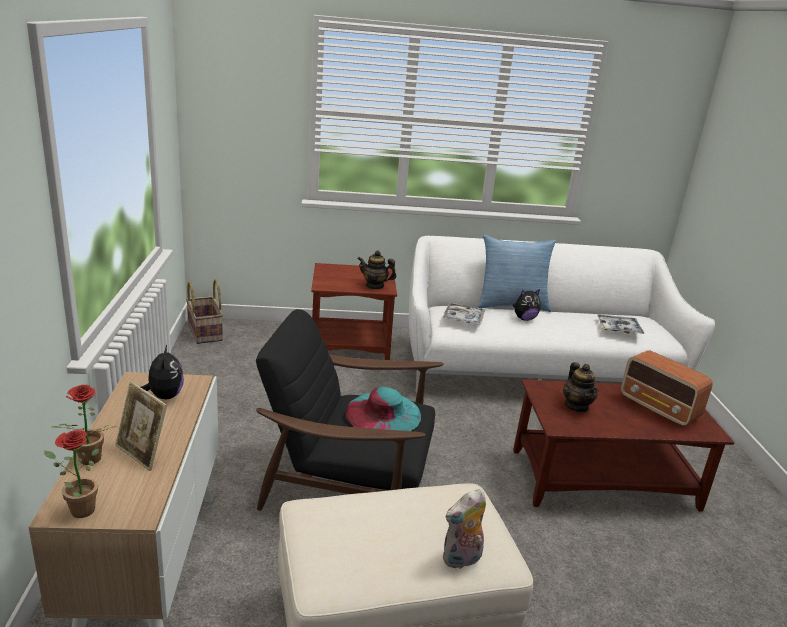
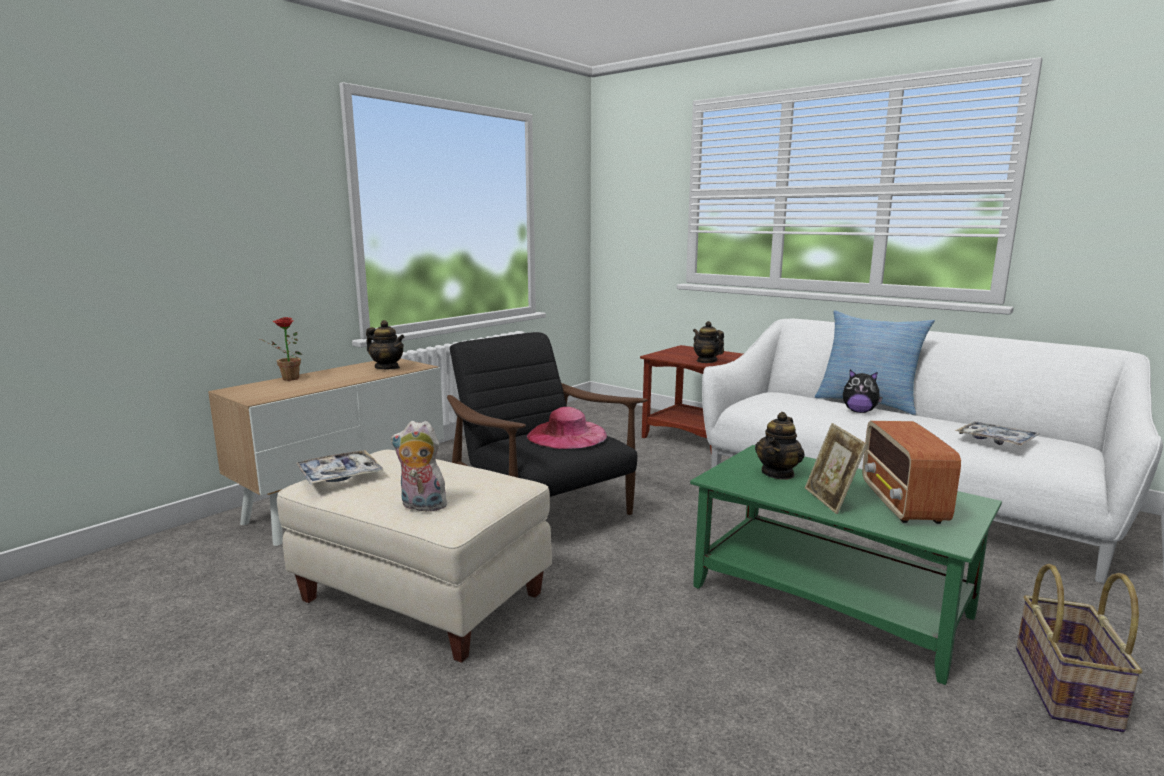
camera: 45 degrees right, 10 degrees down
potted plant [44,430,99,518] -> none
picture frame [115,381,167,471] -> picture frame moved to [805,423,868,514]
plush toy [141,345,184,399] -> teapot [366,320,405,369]
basket [186,279,223,344] -> basket moved to [1016,564,1143,732]
turquoise hat [345,387,421,431] -> pink hat [527,407,607,449]
tray [443,302,485,325] -> tray moved to [297,450,384,484]
brown coffee table [513,379,734,512] -> green coffee table [690,445,1002,685]

